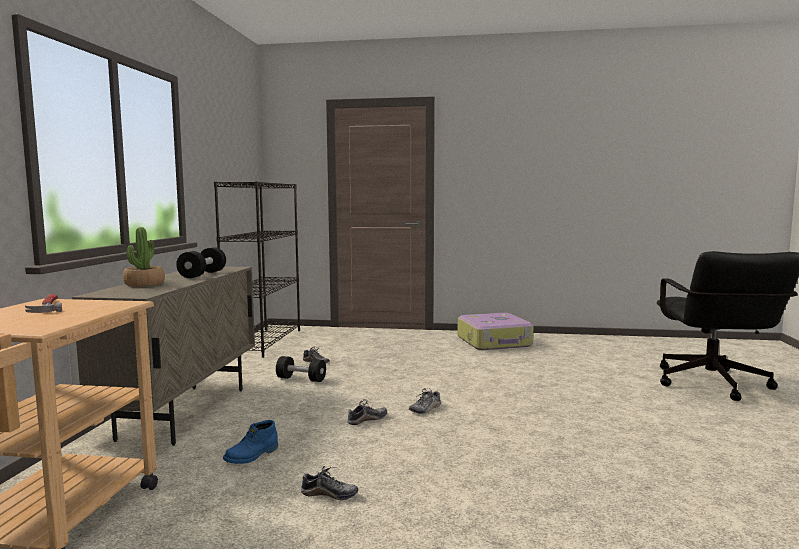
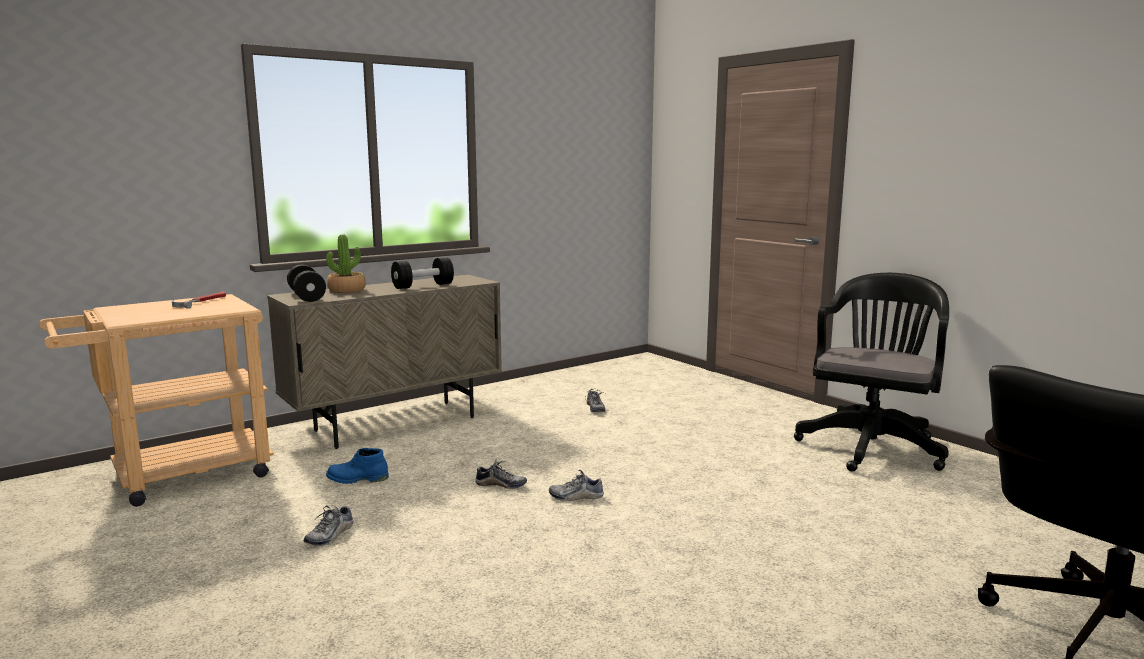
camera: 45 degrees right, 5 degrees up
black bookcase [214,181,300,358] -> none
black dumbbell [276,356,326,382] -> black dumbbell moved to [287,264,326,302]
shoe [301,466,358,500] -> shoe turned 60 degrees clockwise [304,504,353,546]
suitcase [457,313,533,350] -> black office chair [794,273,949,472]

